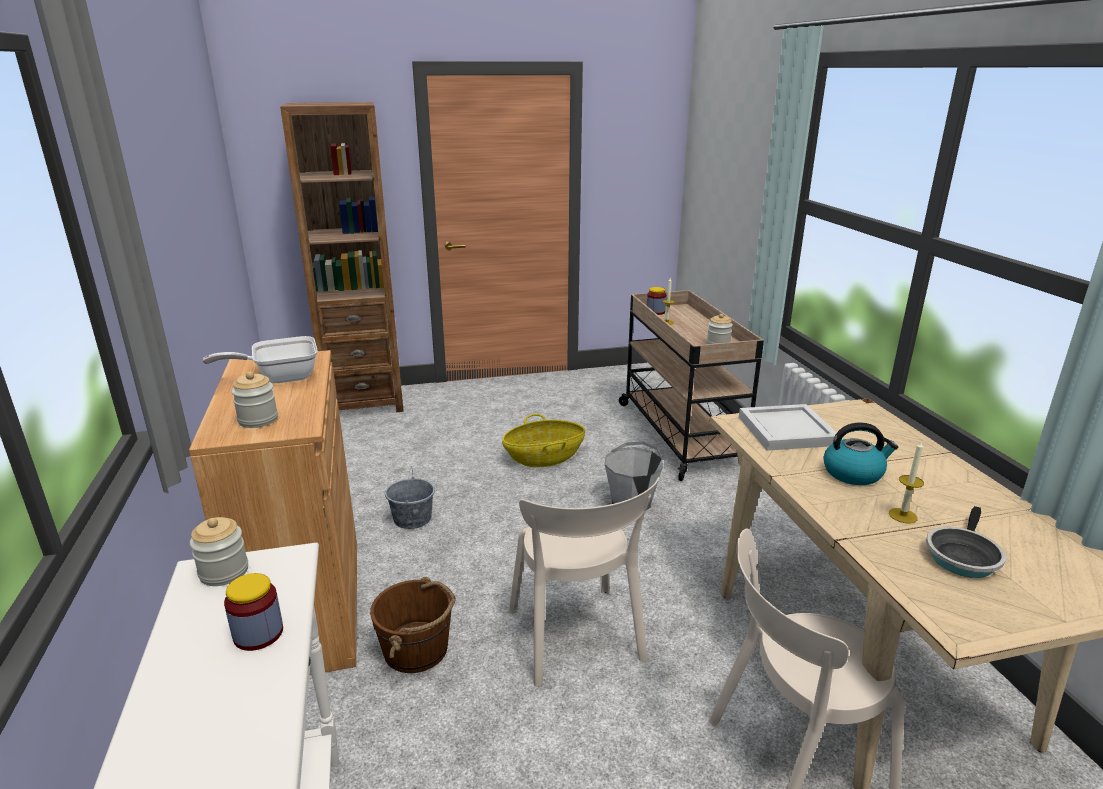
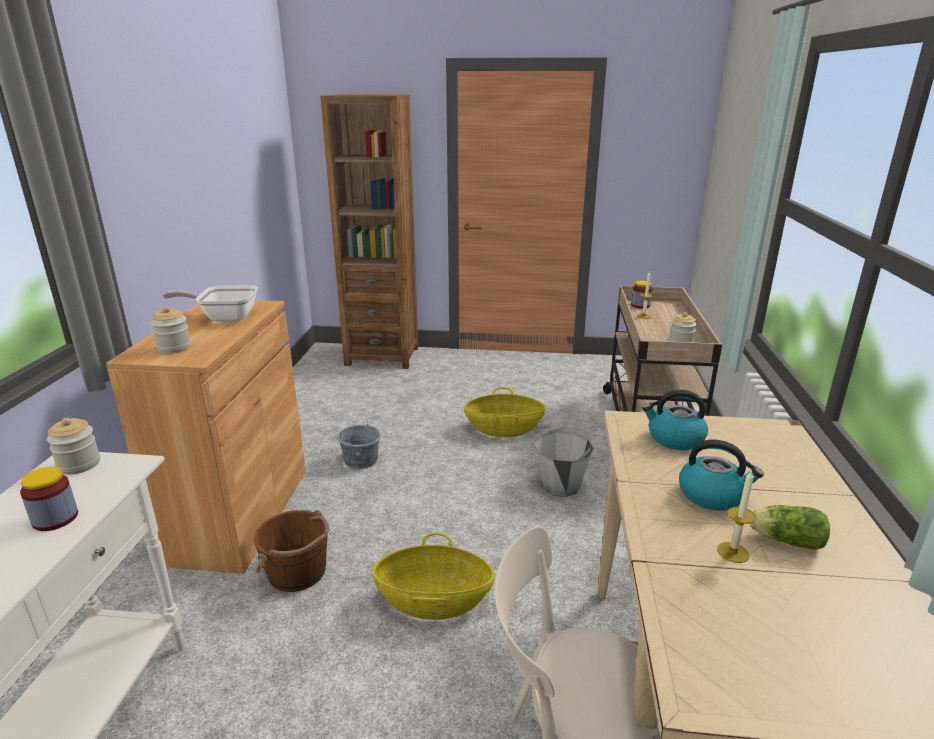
camera: 20 degrees right, 0 degrees up
beige chair [509,477,659,687] -> basket [372,532,495,620]
white tray [739,404,837,451] -> kettle [642,390,708,450]
frying pan [926,506,1006,578] -> none
none -> lettuce [750,505,830,550]

